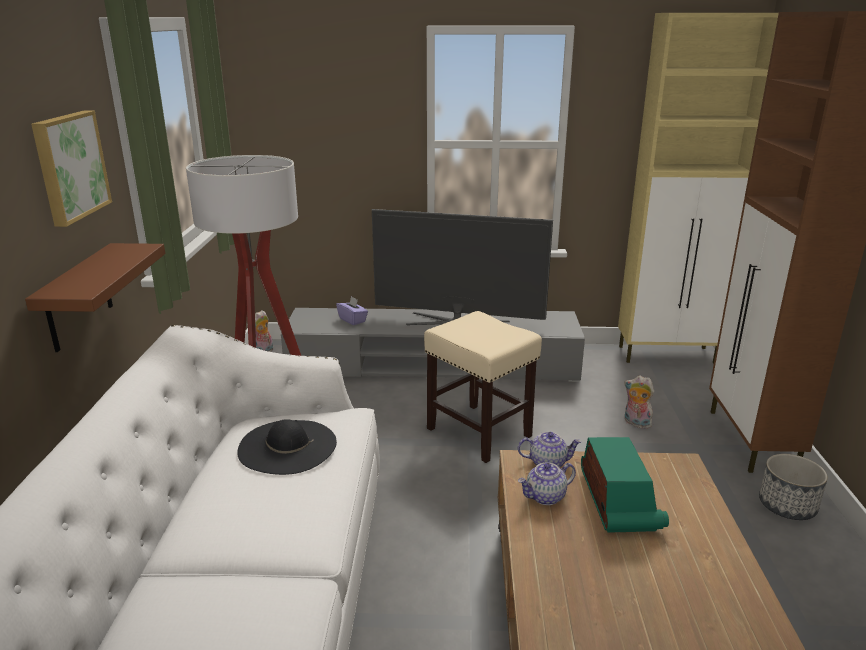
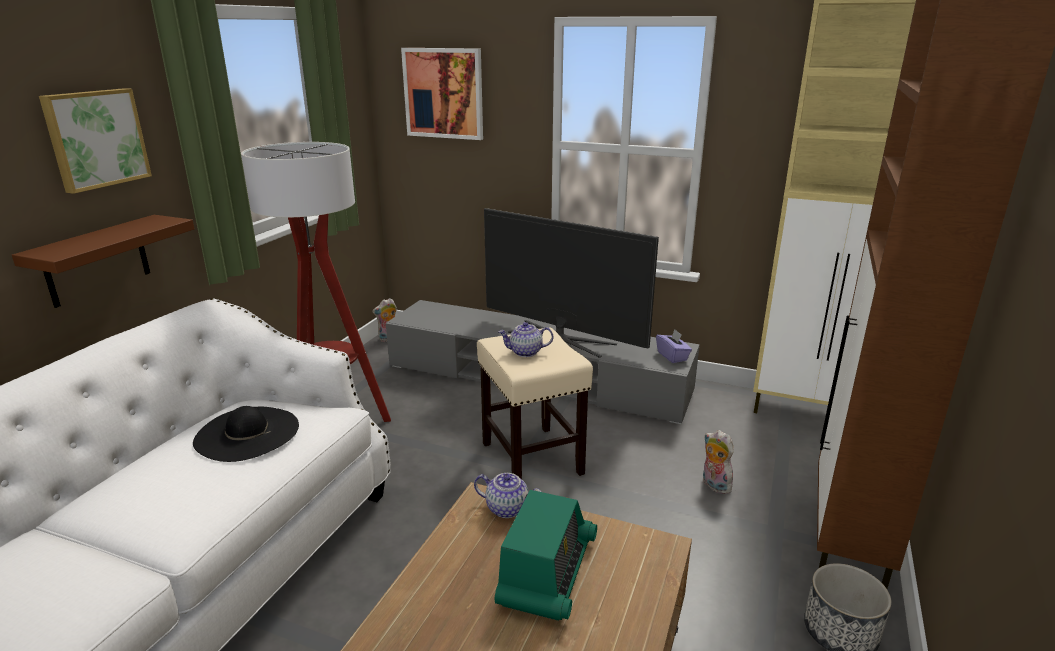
camera: 20 degrees right, 0 degrees up
purple tissue box [336,296,368,325] -> purple tissue box moved to [656,329,692,363]
teapot [518,463,576,505] -> teapot moved to [498,322,553,357]
none -> picture [401,48,483,140]

